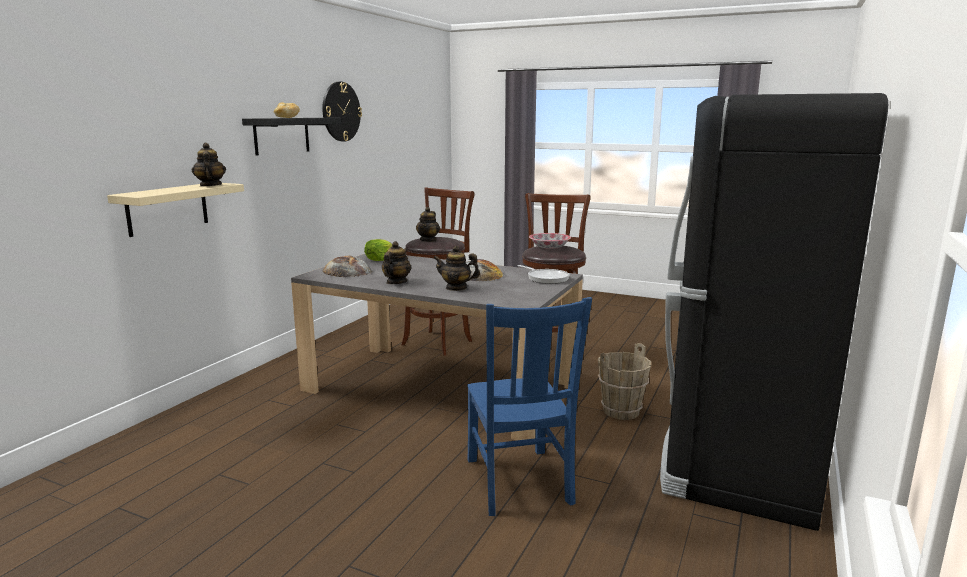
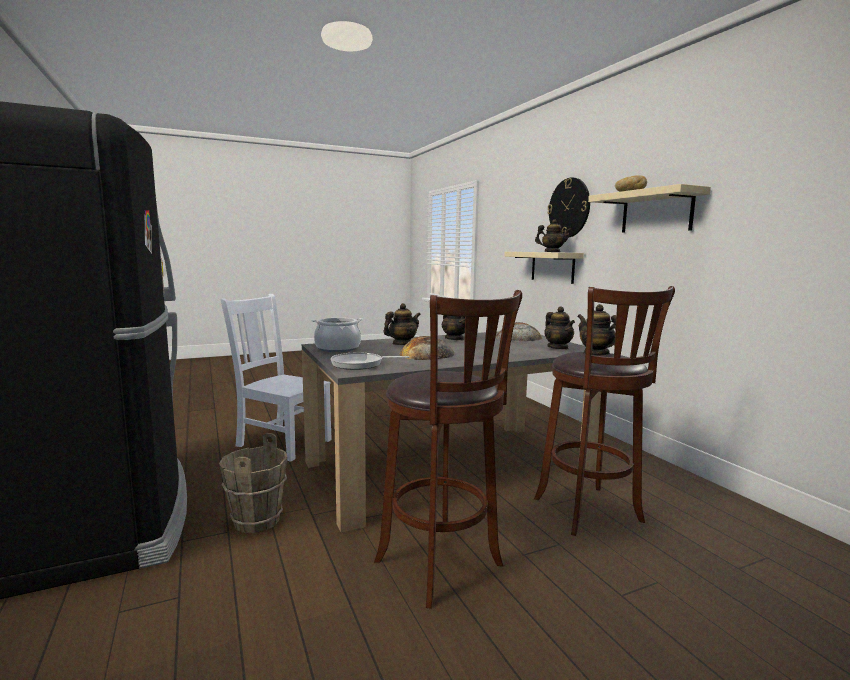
camera: 130 degrees right, 5 degrees down
black shelf [242,118,341,156] -> beige shelf [588,184,711,233]
wall clock [322,82,362,142] -> wall clock moved to [547,178,590,238]
lettuce [364,239,392,261] -> teapot [544,306,575,350]
blue chair [467,297,592,516] -> white chair [221,294,332,462]
bowl [529,233,571,249] -> none
none -> cooking pot [311,318,363,352]

